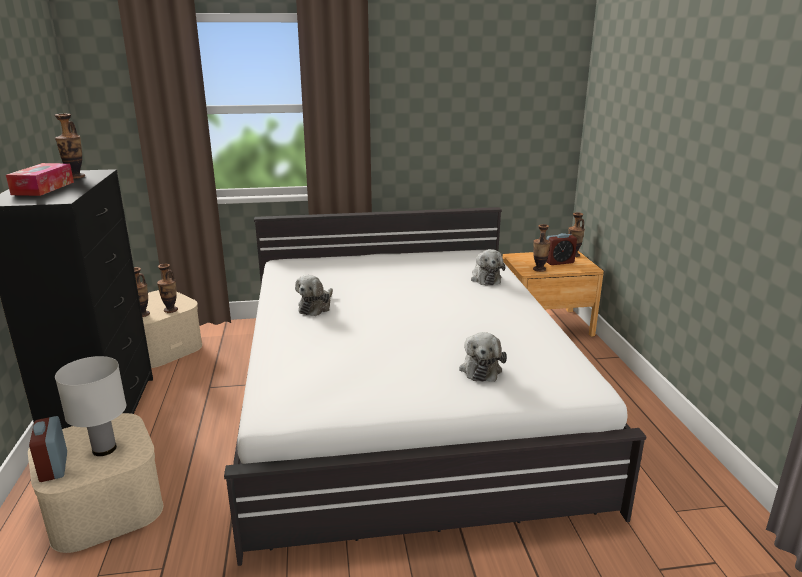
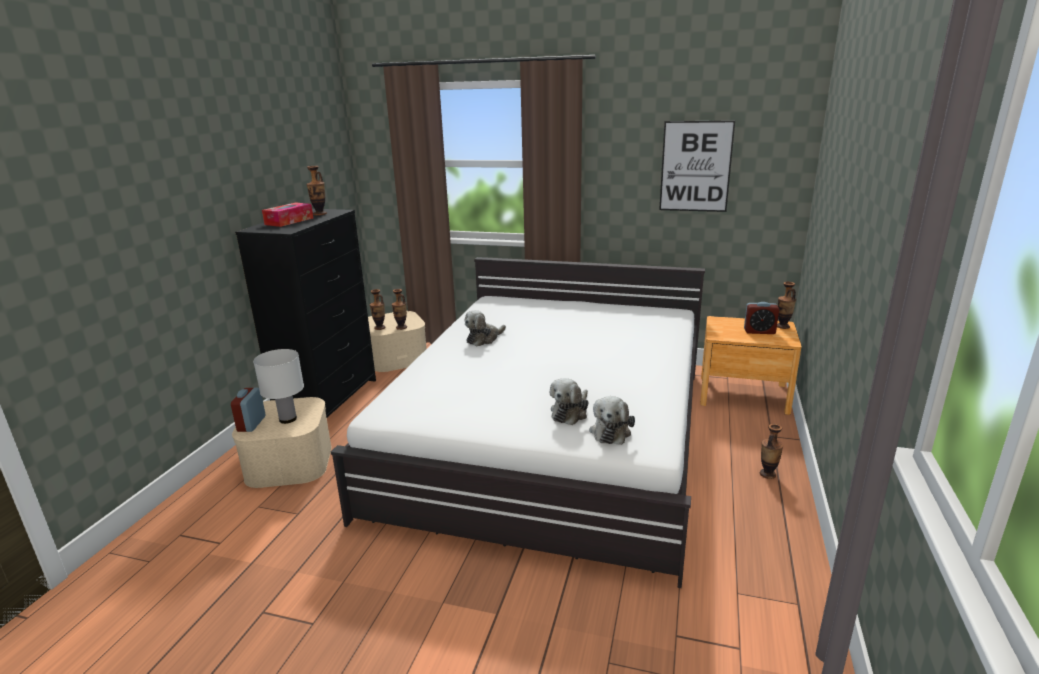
camera: 25 degrees right, 0 degrees up
plush toy [471,249,505,286] -> plush toy moved to [589,396,635,445]
vase [533,224,551,272] -> vase moved to [760,424,783,479]
none -> picture [659,120,735,212]

